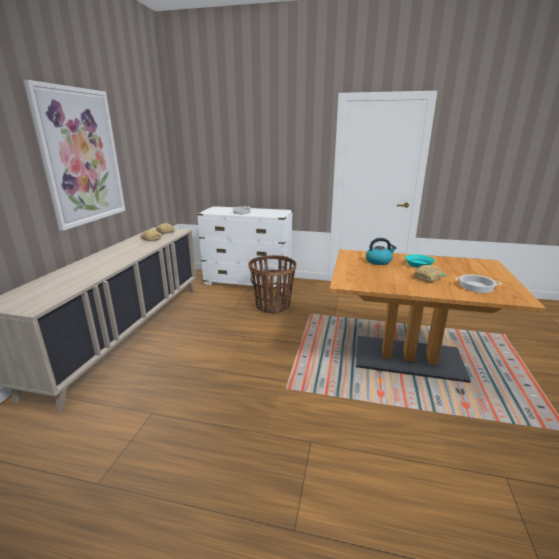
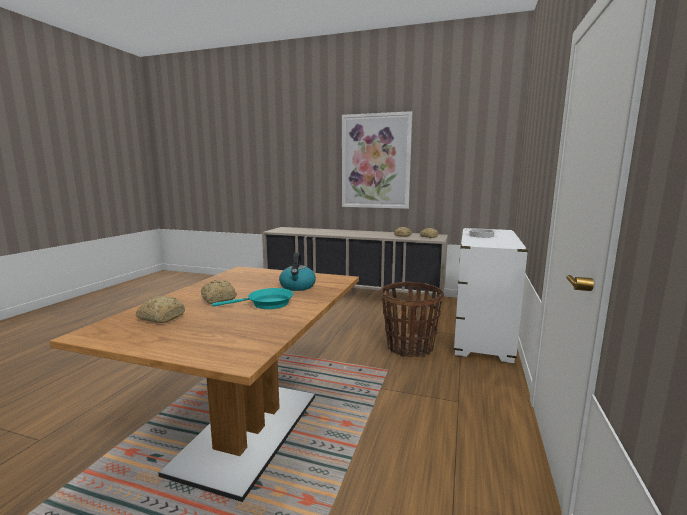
camera: 95 degrees right, 10 degrees down
cooking pot [455,275,502,293] -> bread [136,296,185,323]

